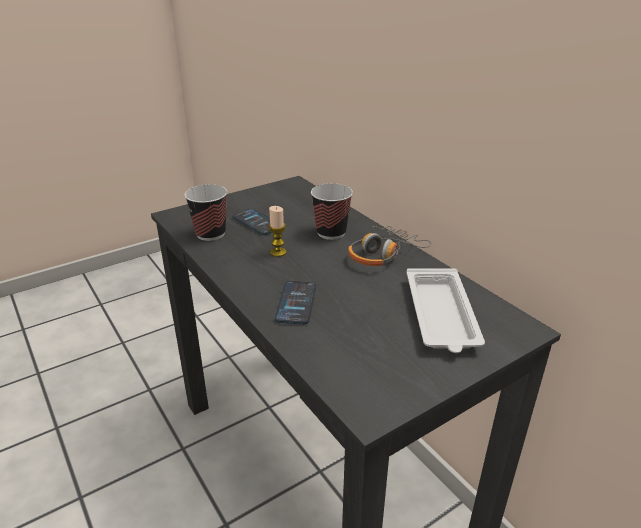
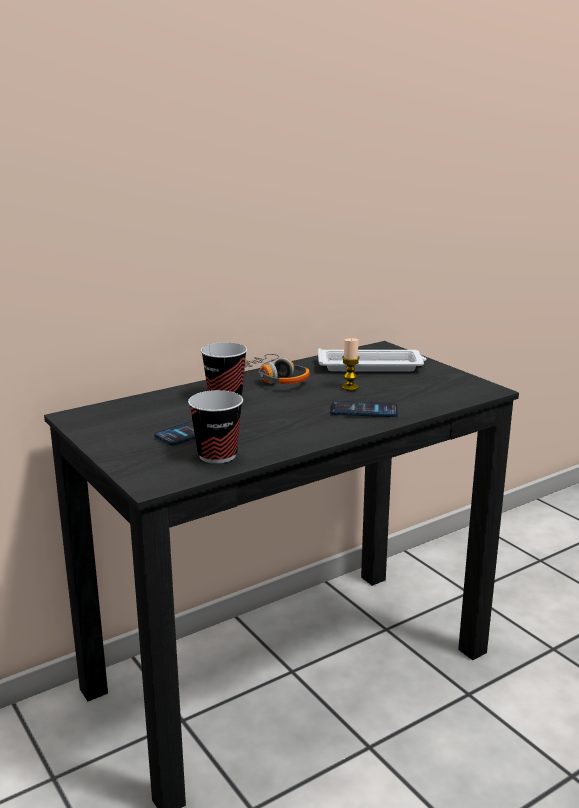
camera: 90 degrees left, 10 degrees down
candle [268,206,286,257] -> candle moved to [342,338,360,391]

